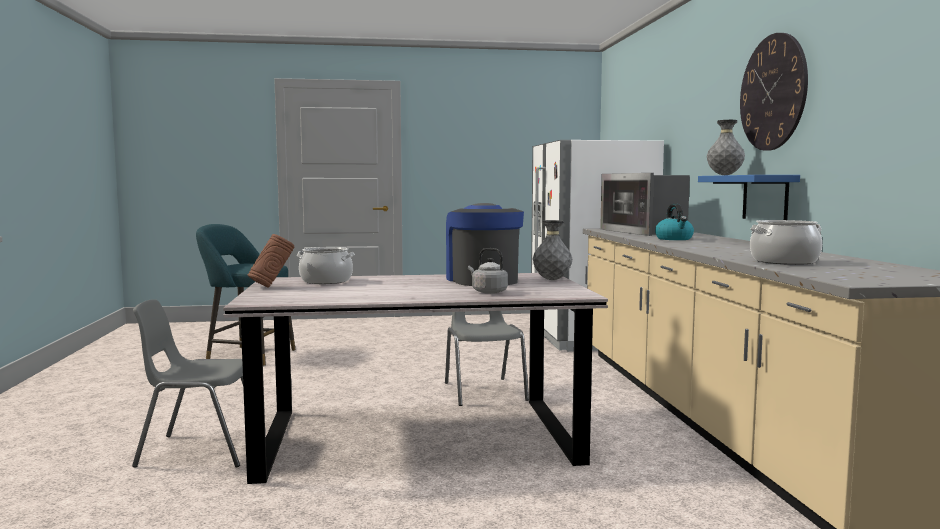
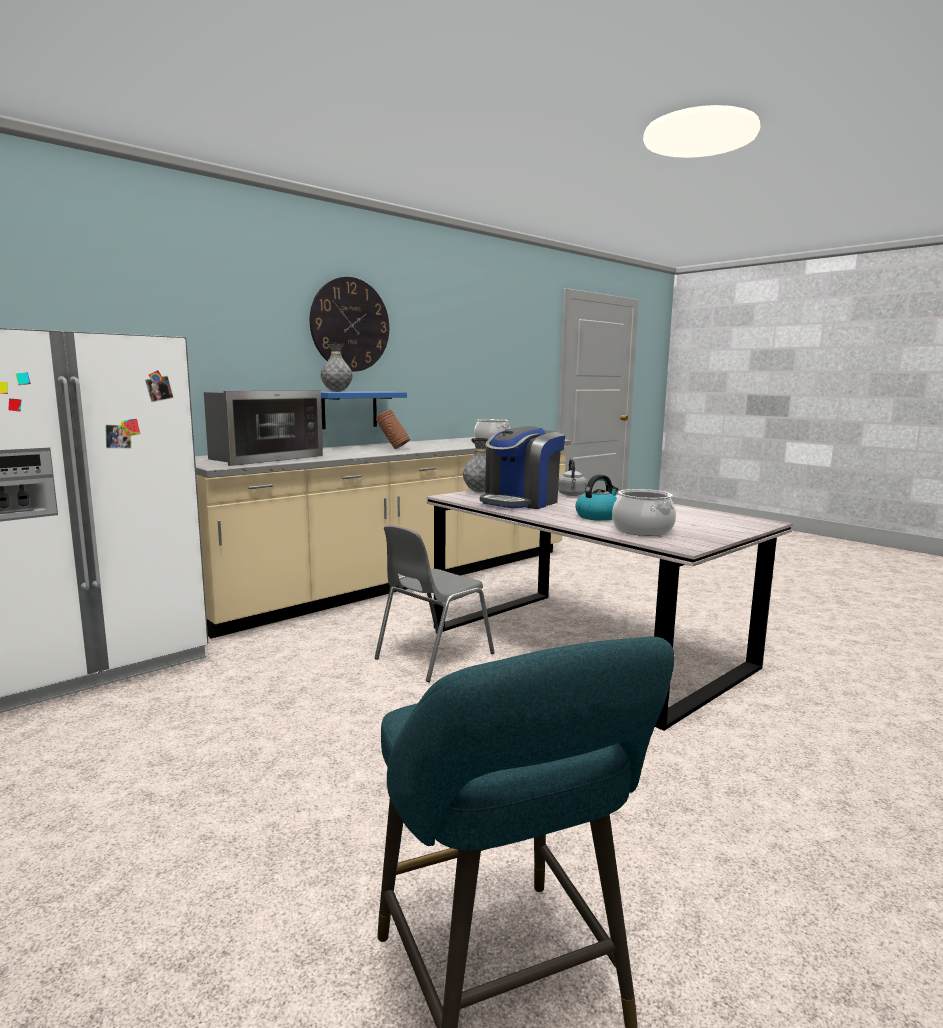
camera: 125 degrees left, 5 degrees up
grey chair [132,299,243,468] -> none
brown vase [248,234,295,287] -> brown vase moved to [376,410,410,449]
kettle [655,204,694,240] -> kettle moved to [575,474,618,521]

